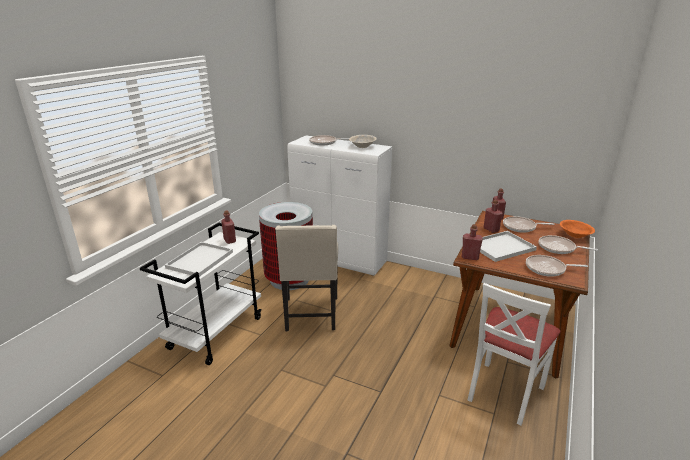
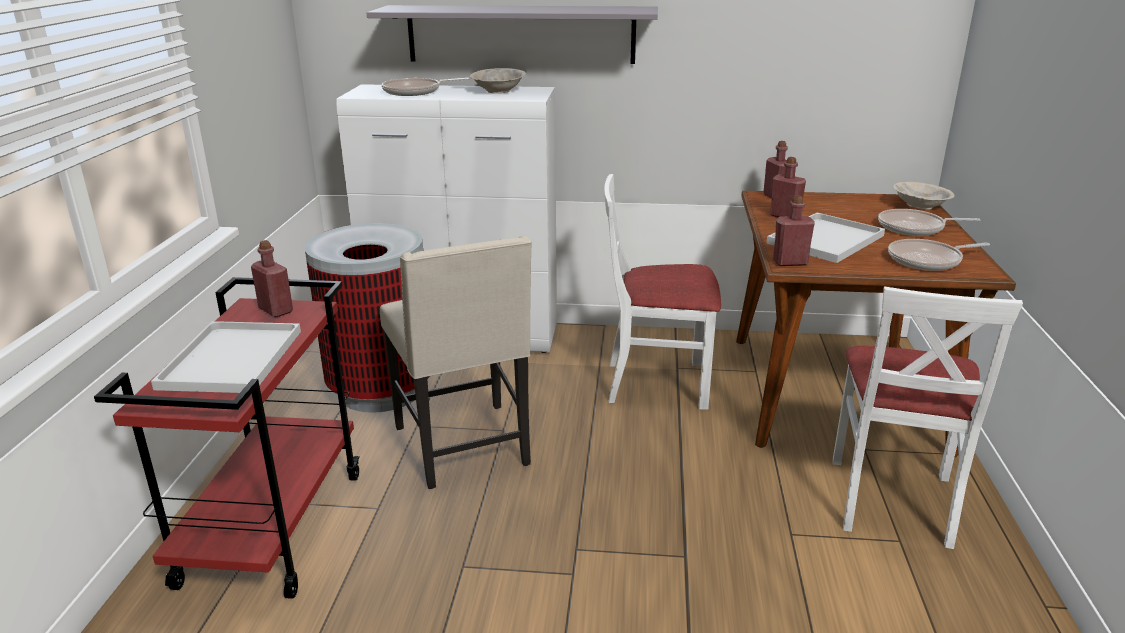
camera: 20 degrees left, 0 degrees up
white cart [140,223,262,365] -> red cart [94,277,360,599]
frying pan [503,216,554,233] -> none
orange bowl [560,220,595,238] -> beige bowl [893,182,955,210]
none -> grey shelf [366,5,658,64]
none -> white chair [604,174,721,410]

